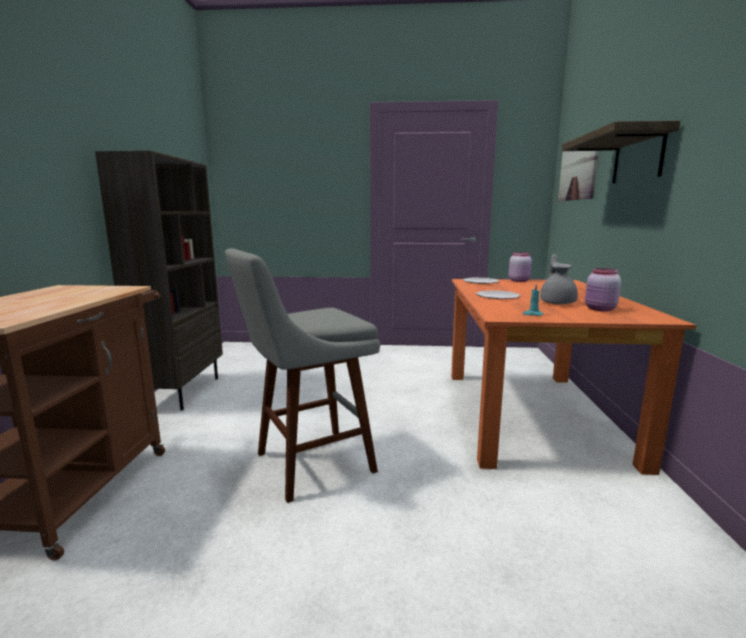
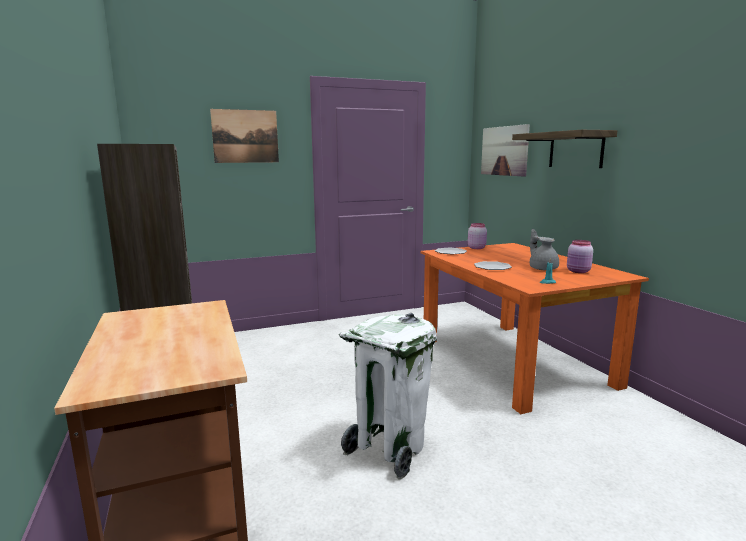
camera: 25 degrees left, 0 degrees up
grey stool [225,248,380,503] -> white trash can [339,313,437,479]
none -> picture [210,109,279,163]

